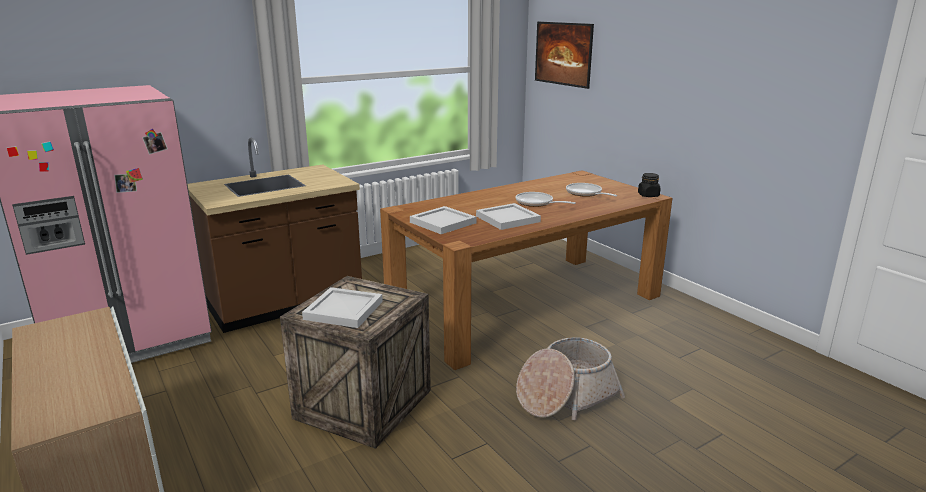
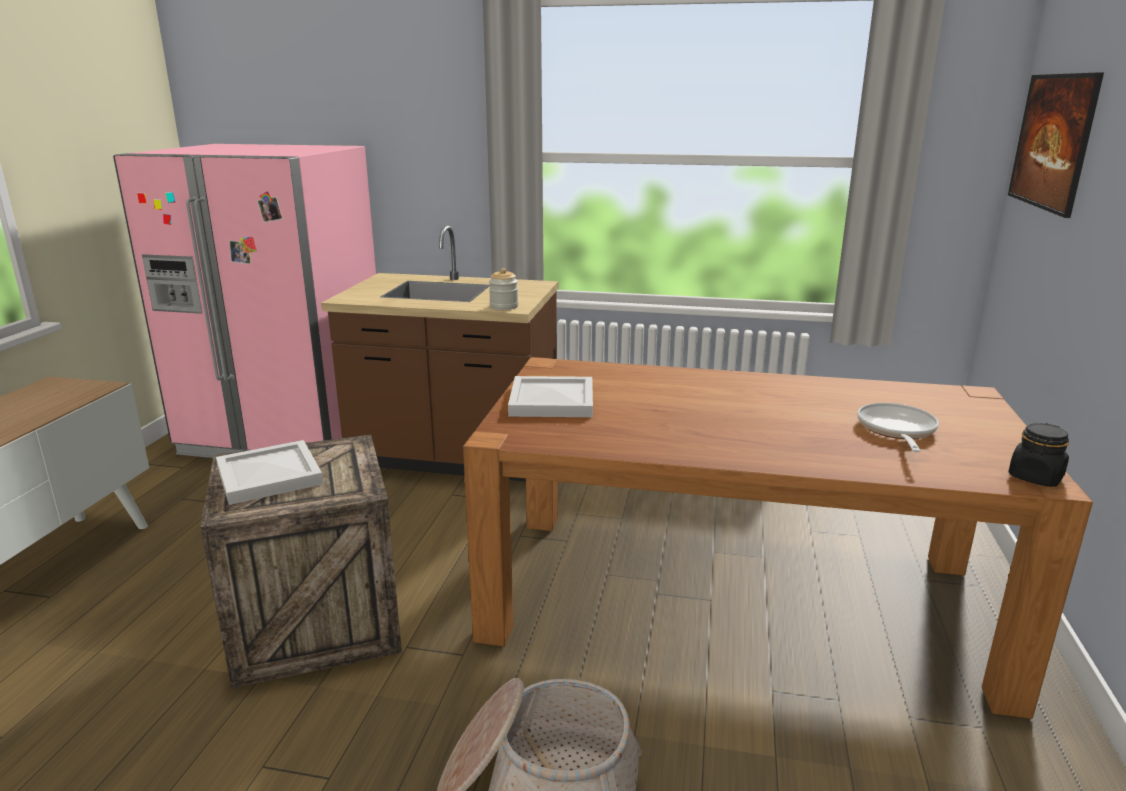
camera: 45 degrees right, 0 degrees up
white tray [476,203,541,230] -> none
frying pan [516,192,576,207] -> none
none -> jar [489,268,518,310]

